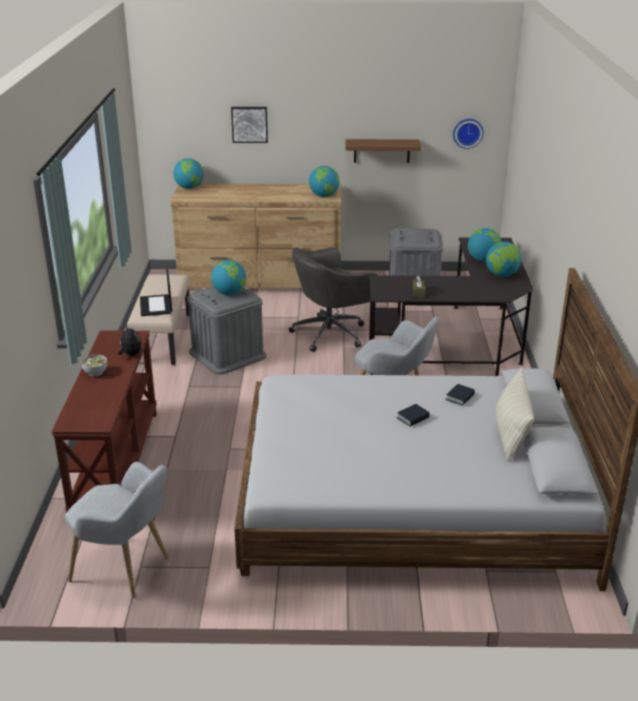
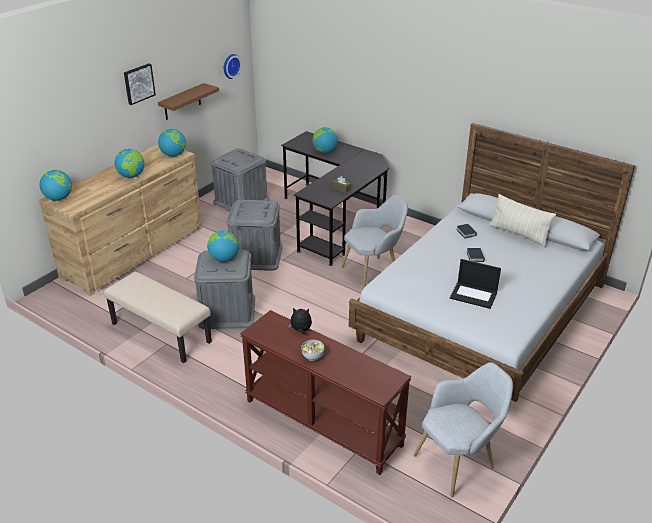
camera: 55 degrees left, 5 degrees up
laptop [140,269,172,316] -> laptop moved to [450,259,501,309]
picture [231,107,268,143] -> picture moved to [124,63,156,105]
grey office chair [289,247,377,352] -> grey storage box [227,200,283,271]
globe [486,242,521,277] -> globe moved to [115,149,145,178]

